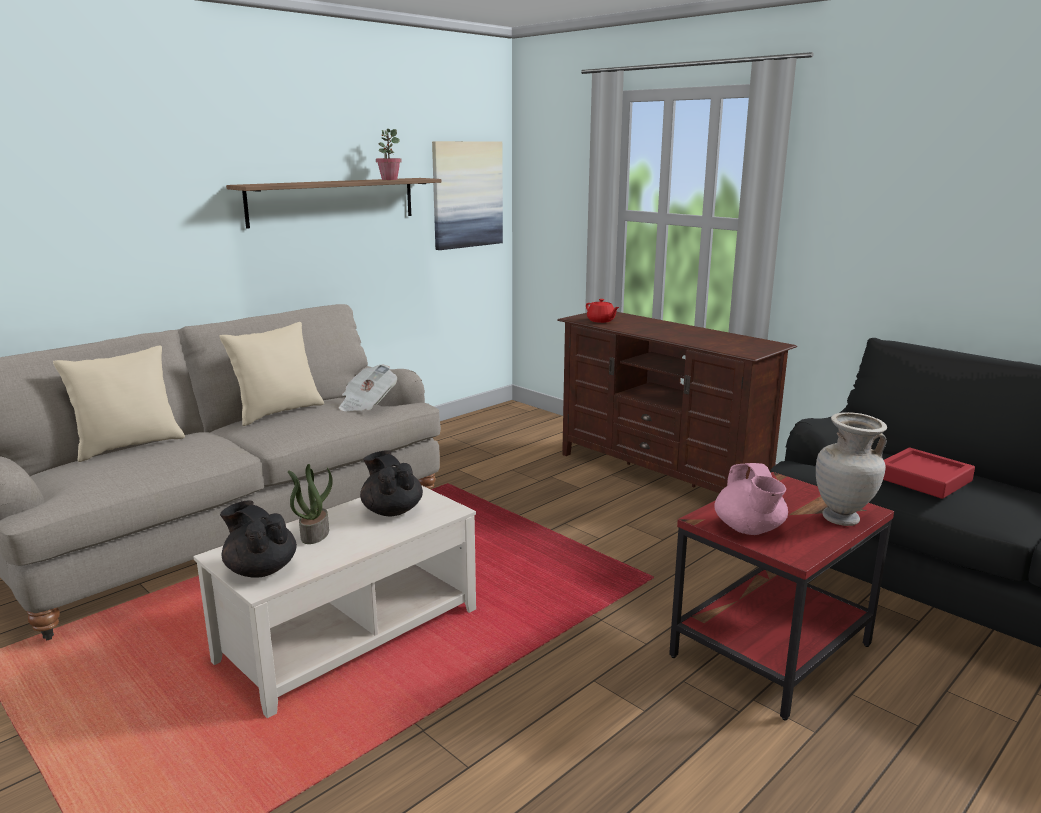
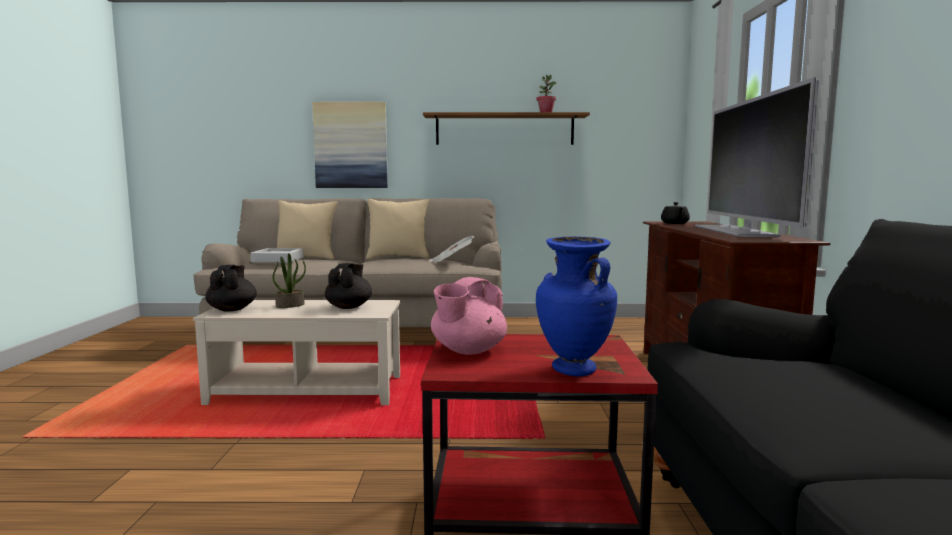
camera: 45 degrees right, 10 degrees down
picture [432,141,503,250] -> picture moved to [312,102,388,188]
red teapot [586,299,619,323] -> black teapot [661,202,690,224]
beige vase [816,412,887,526] -> blue vase [536,236,617,377]
red tray [883,448,975,499] -> none
none -> grey tray [250,248,304,263]
none -> television [695,77,819,237]

